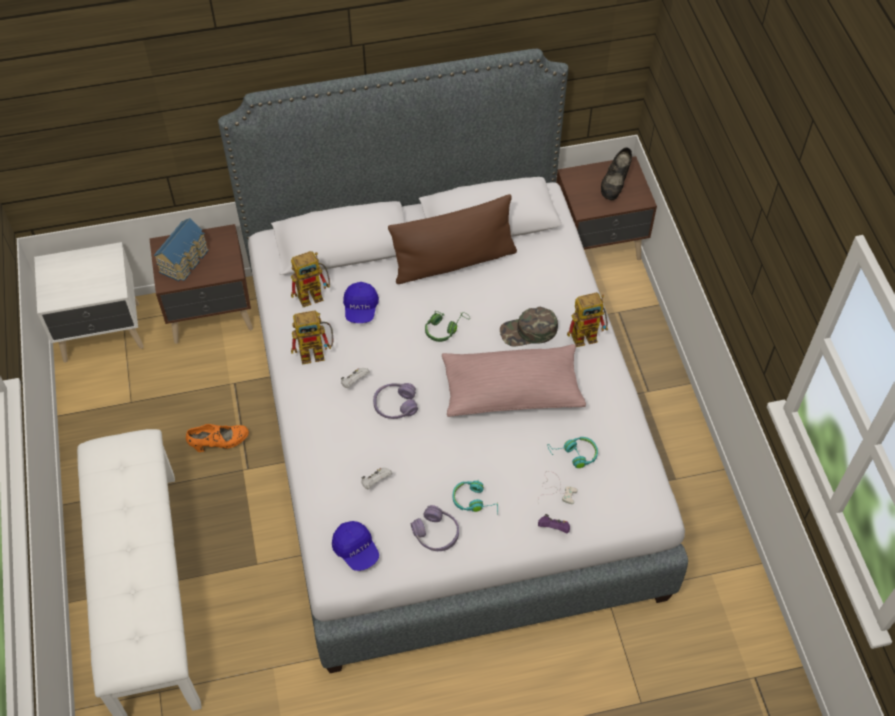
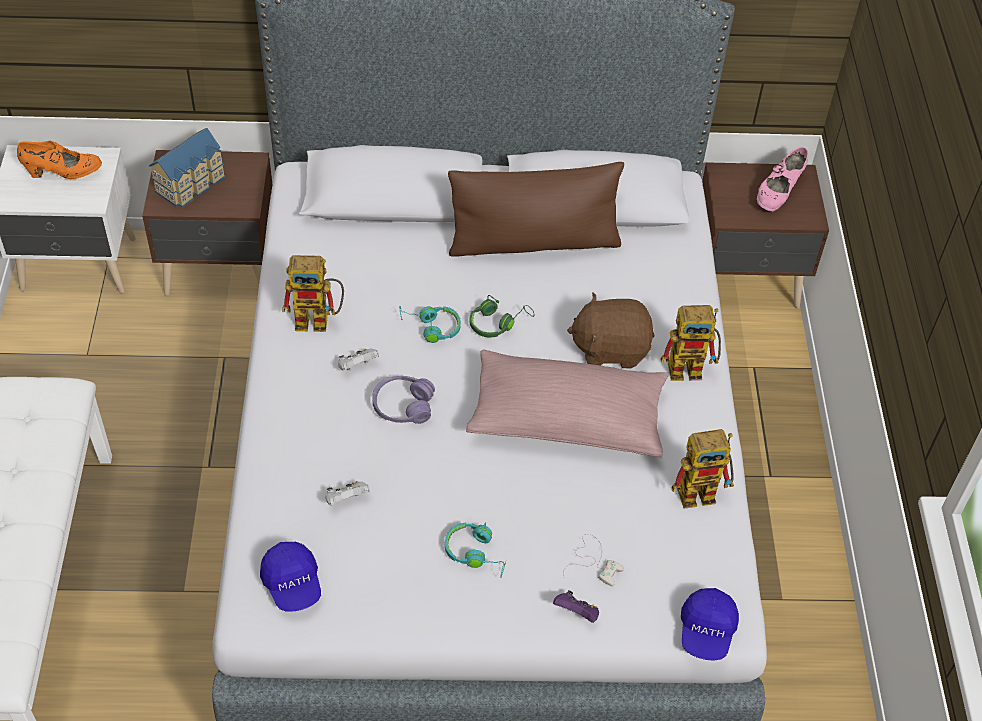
camera: 10 degrees right, 5 degrees down
orange shoe [186,424,249,452] -> orange shoe moved to [17,141,102,179]
toy robot [291,251,330,307] -> toy robot moved to [671,429,734,509]
blue cap [343,282,379,323] -> blue cap moved to [681,588,739,660]
purple headphones [411,505,459,551] -> none
green cap [500,307,558,346] -> brown plush toy [567,292,654,369]
turquoise headphones [548,437,598,468] -> turquoise headphones moved to [400,306,461,343]
black shoe [601,147,632,200] -> pink shoe [757,147,808,211]

